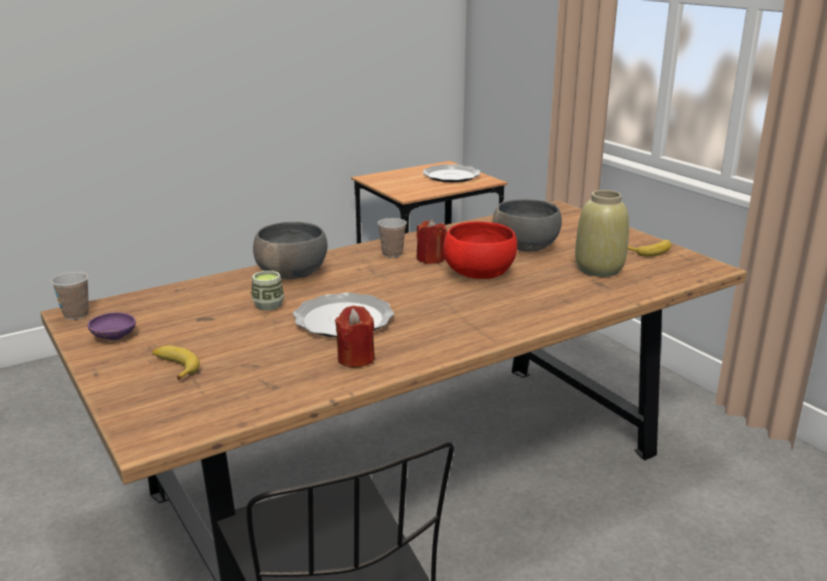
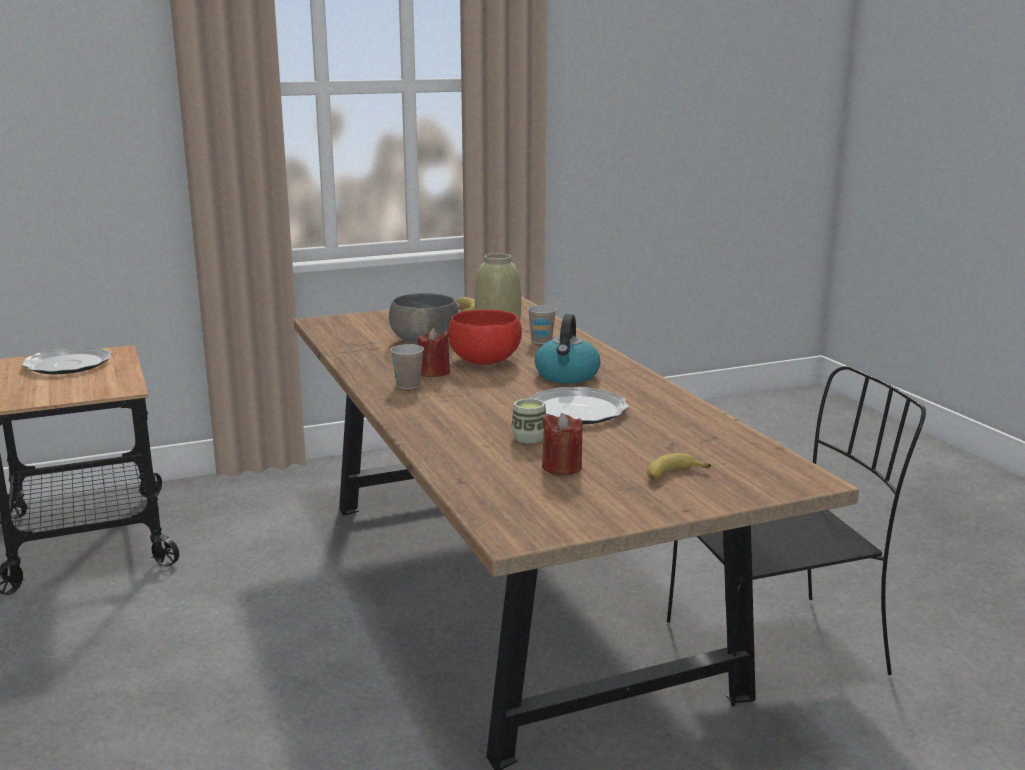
camera: 80 degrees left, 5 degrees down
cup [51,272,89,320] -> cup moved to [528,305,557,344]
purple bowl [88,313,136,340] -> none
grey bowl [253,222,328,279] -> none
red candle [335,306,375,367] -> red candle moved to [542,413,583,475]
none -> kettle [535,314,600,383]

